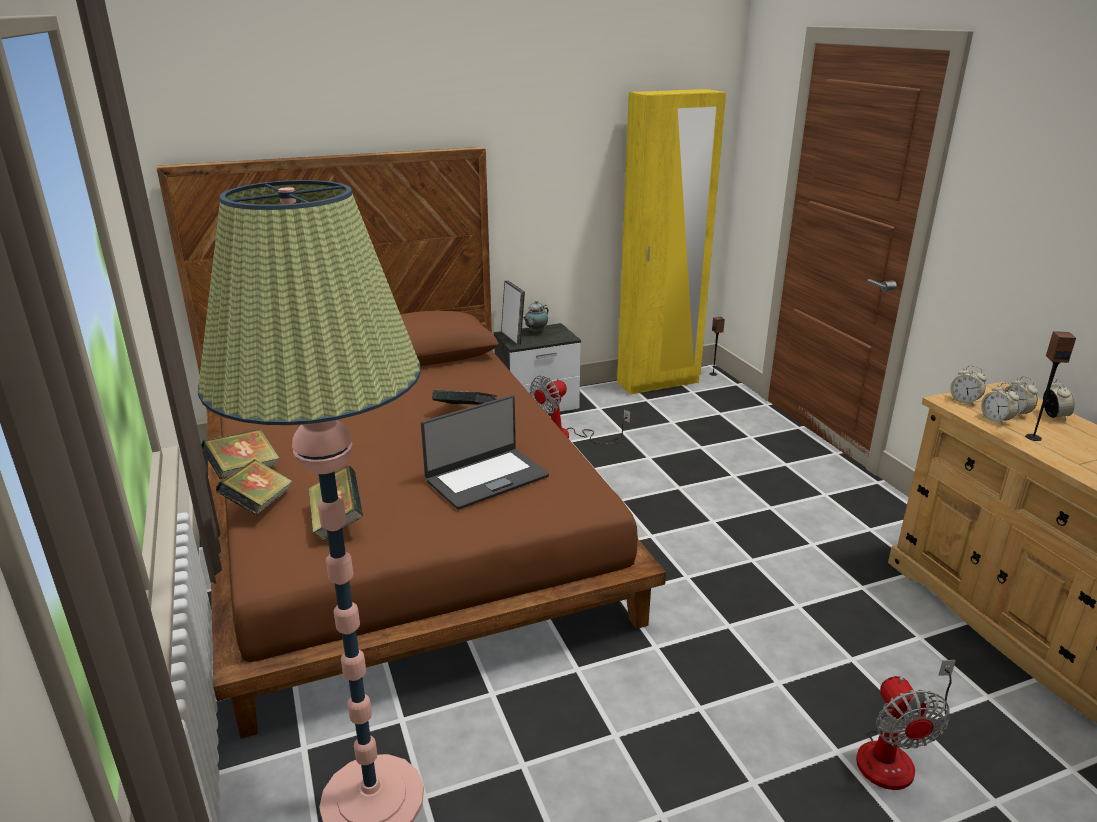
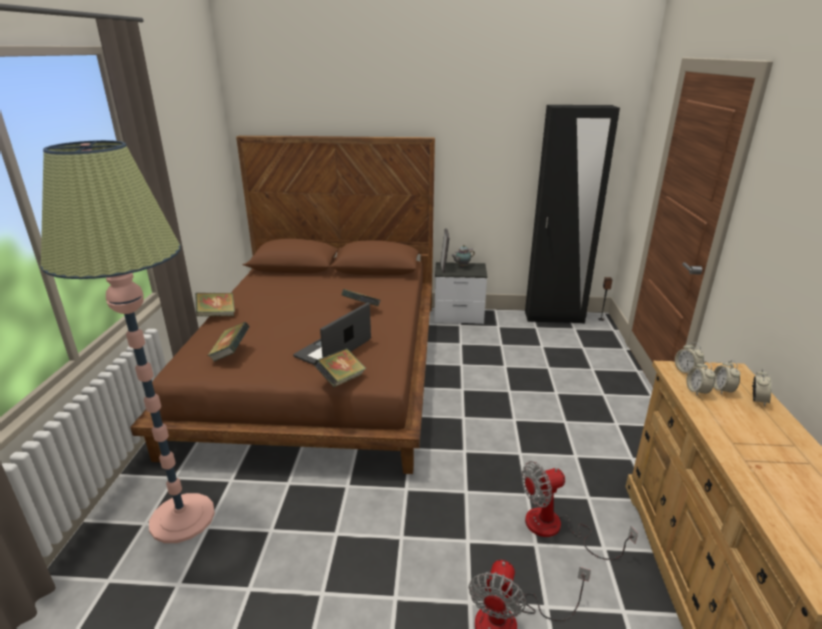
camera: 25 degrees right, 0 degrees up
book [215,459,292,515] -> book moved to [314,348,366,387]
laptop [421,395,549,510] -> laptop turned 135 degrees clockwise [293,303,371,365]
fan [530,376,630,444] -> fan moved to [522,461,638,560]
yellow wardrobe [617,89,726,395] -> black wardrobe [525,105,620,324]
speaker [1025,331,1076,441] -> none

